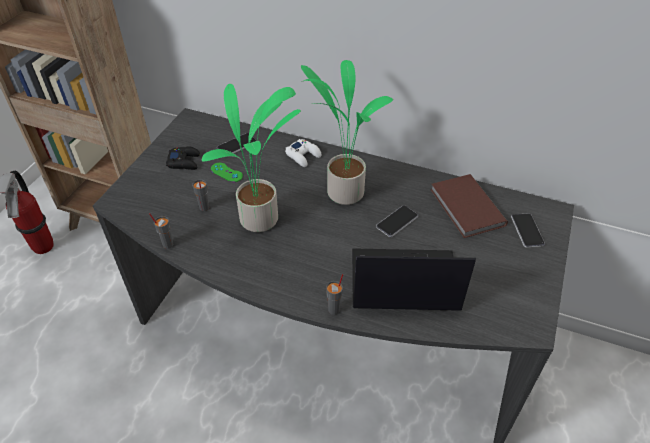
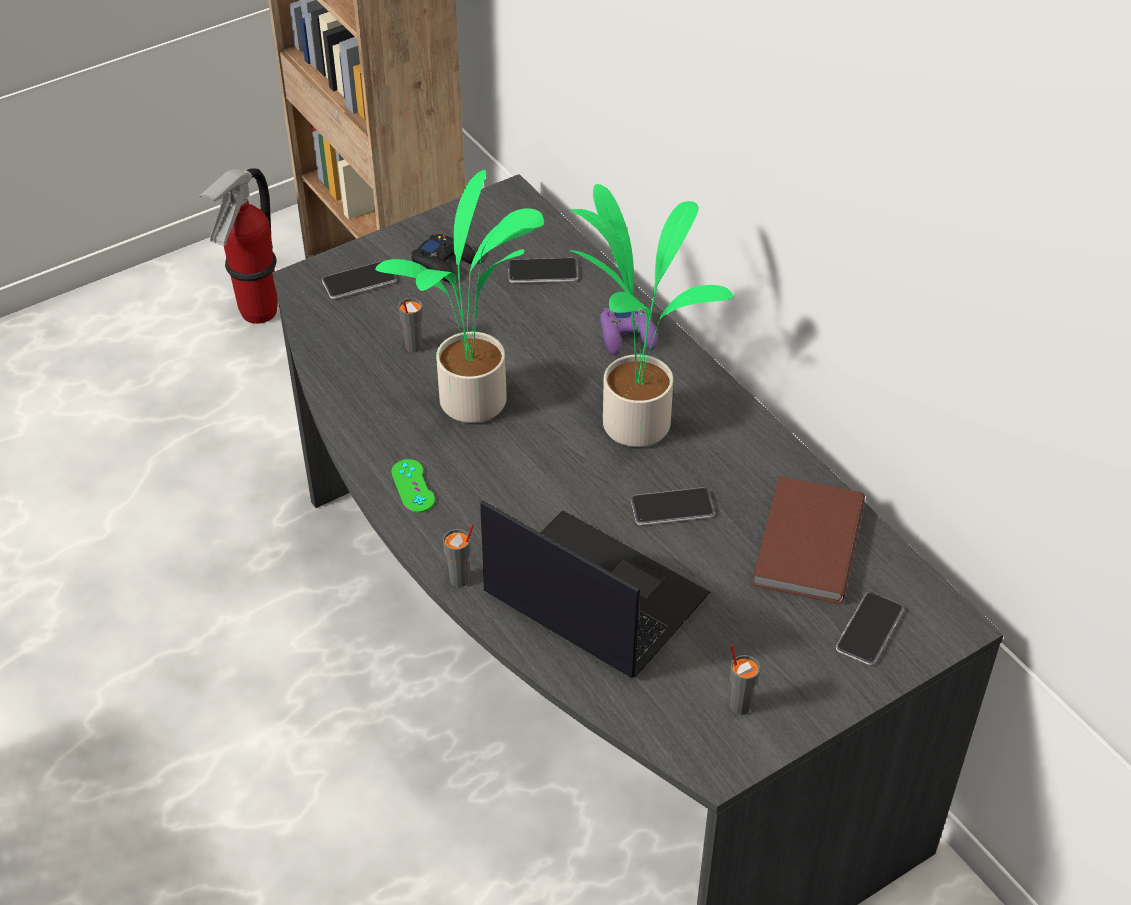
camera: 35 degrees right, 0 degrees up
grey cup [149,213,173,249] -> grey cup moved to [730,644,760,715]
green game controller [211,163,243,182] -> green game controller moved to [391,459,435,513]
white game controller [285,139,322,167] -> purple game controller [600,308,657,355]
none -> phone [322,261,397,299]

